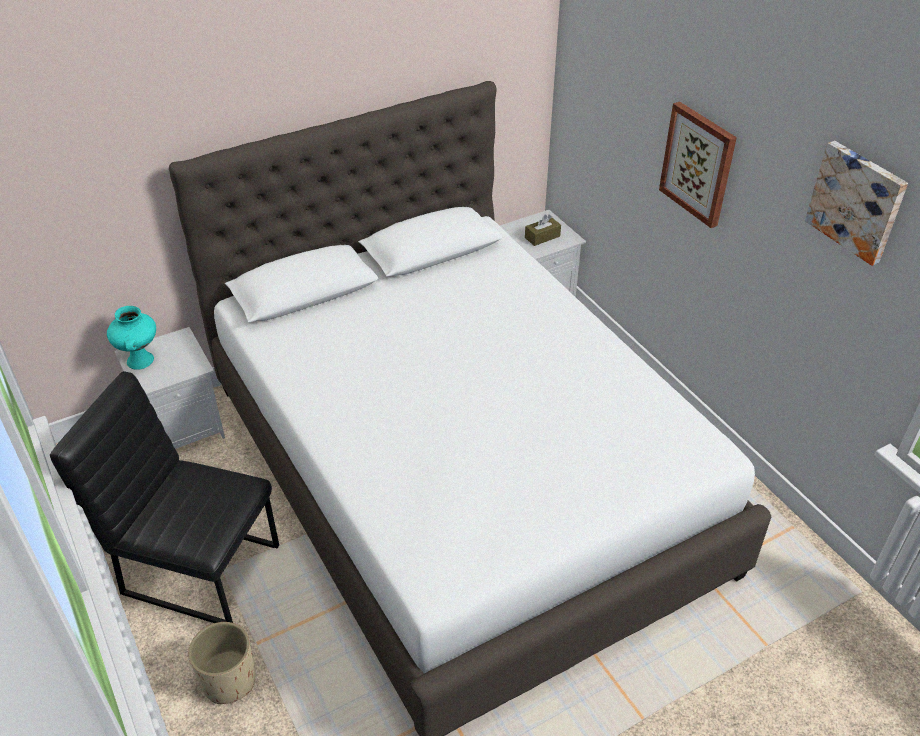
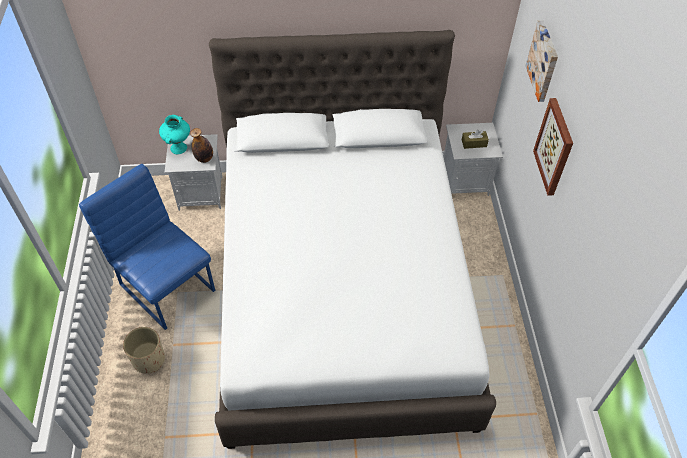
camera: 25 degrees right, 10 degrees up
black chair [50,371,279,623] -> blue chair [79,164,215,330]
picture [805,141,908,266] -> picture moved to [525,21,558,102]
none -> bottle [190,128,213,163]

